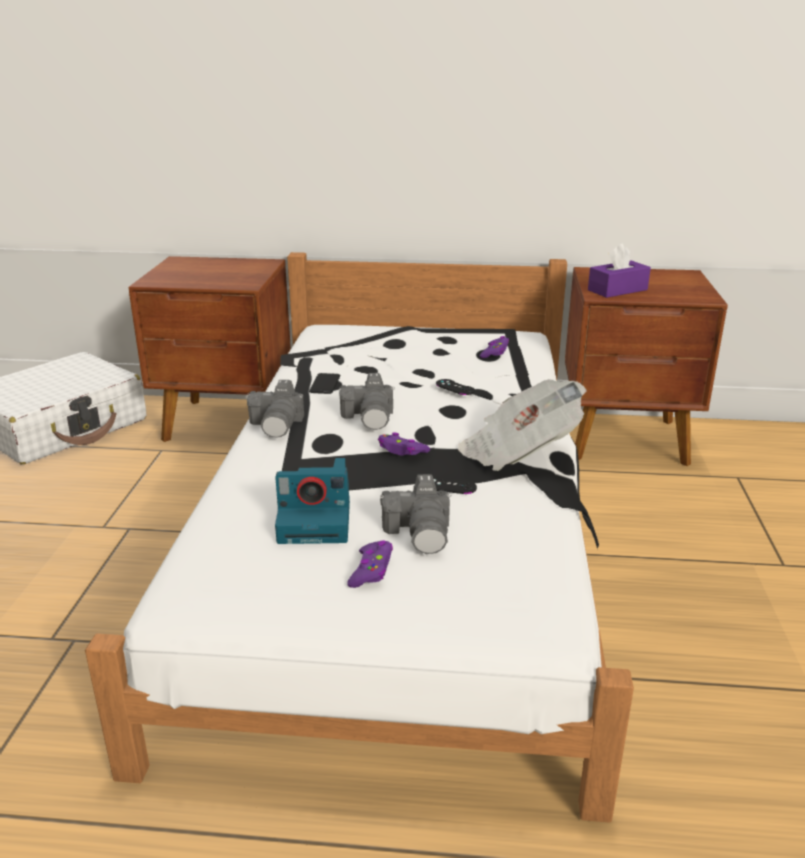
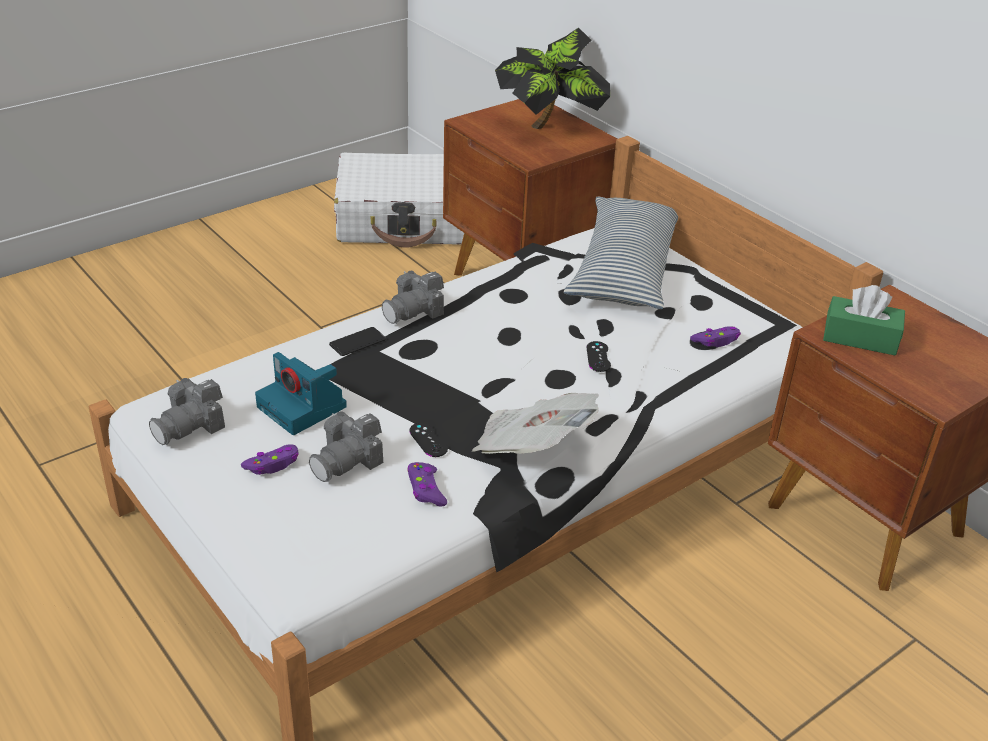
camera: 45 degrees right, 10 degrees up
phone [309,373,340,394] -> phone moved to [329,327,386,356]
camera [339,373,395,430] -> camera moved to [149,378,225,445]
purple game controller [378,432,430,455] -> purple game controller moved to [407,462,447,507]
purple tissue box [588,244,651,298] -> green tissue box [823,285,905,355]
none -> potted plant [495,27,610,129]
none -> pillow [564,197,678,309]

